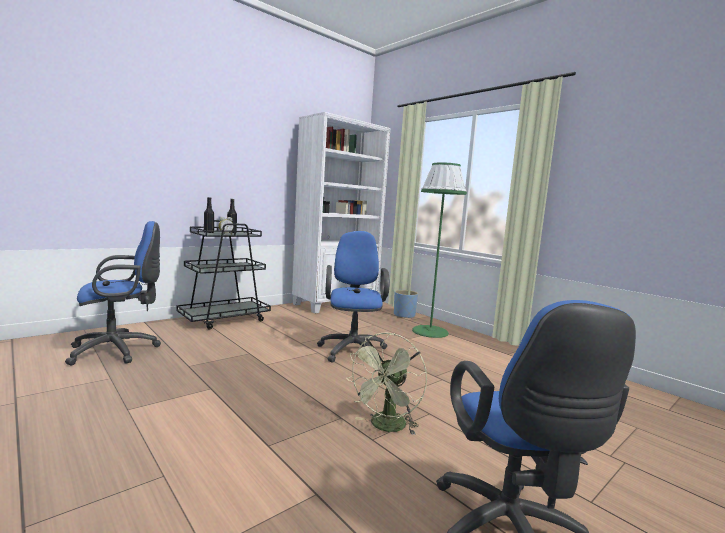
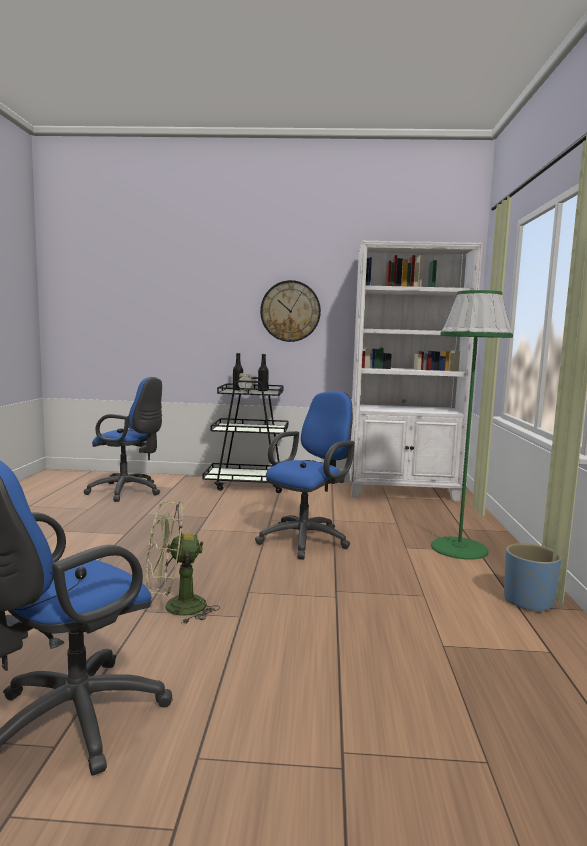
camera: 45 degrees right, 0 degrees up
blue planter [394,290,418,318] -> blue planter moved to [504,543,562,613]
none -> wall clock [260,280,321,342]

